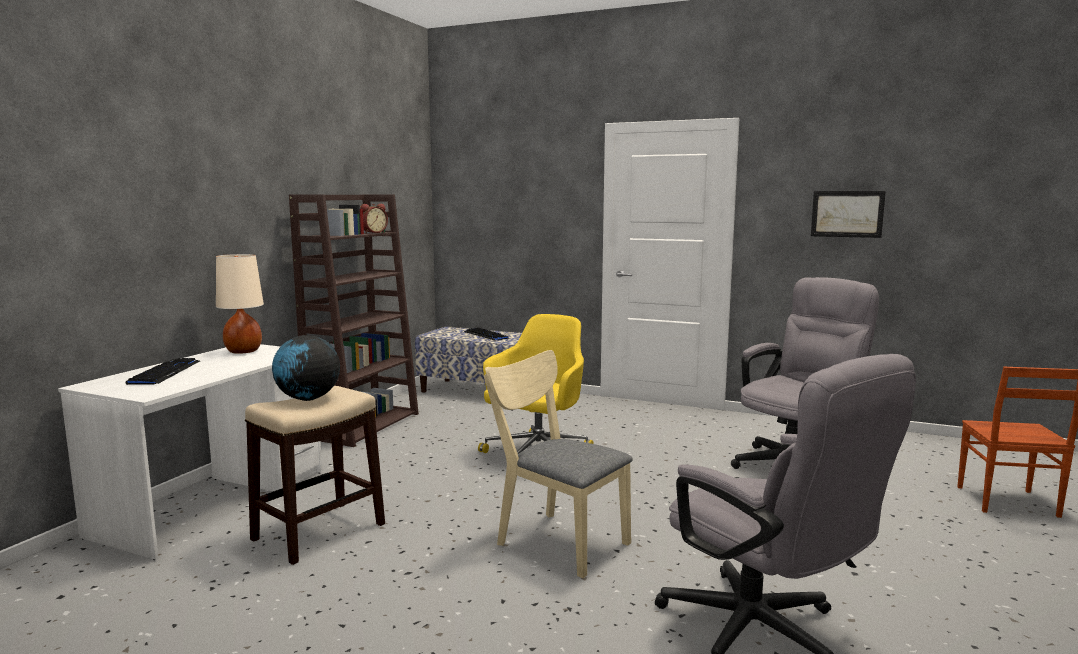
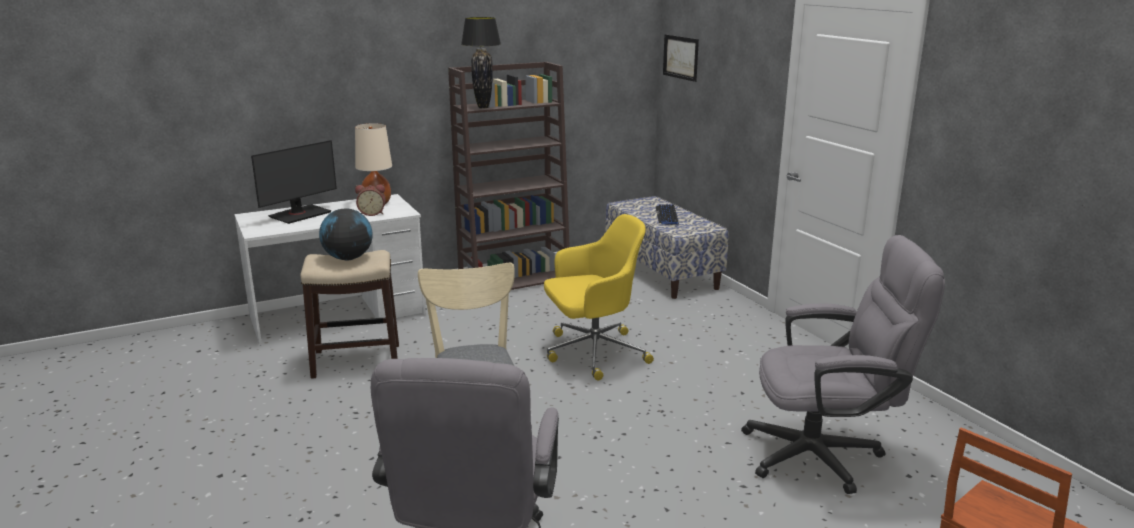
camera: 40 degrees right, 10 degrees up
keyboard [126,358,200,385] -> monitor [251,140,337,224]
alarm clock [360,204,388,233] -> alarm clock moved to [355,184,386,216]
picture [811,191,886,238] -> picture moved to [663,34,699,82]
none -> black table lamp [461,17,501,109]

